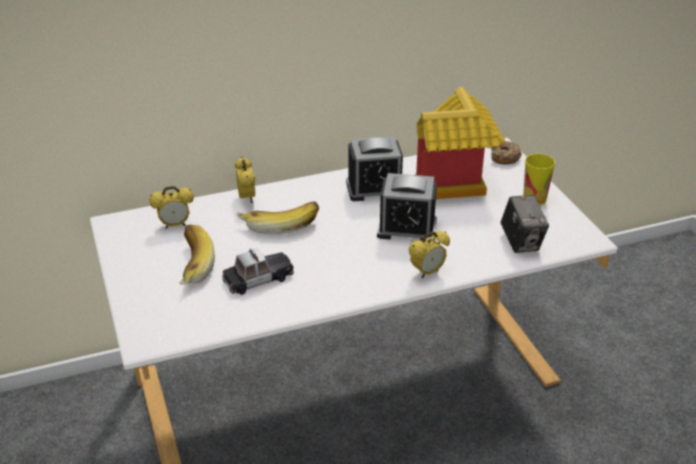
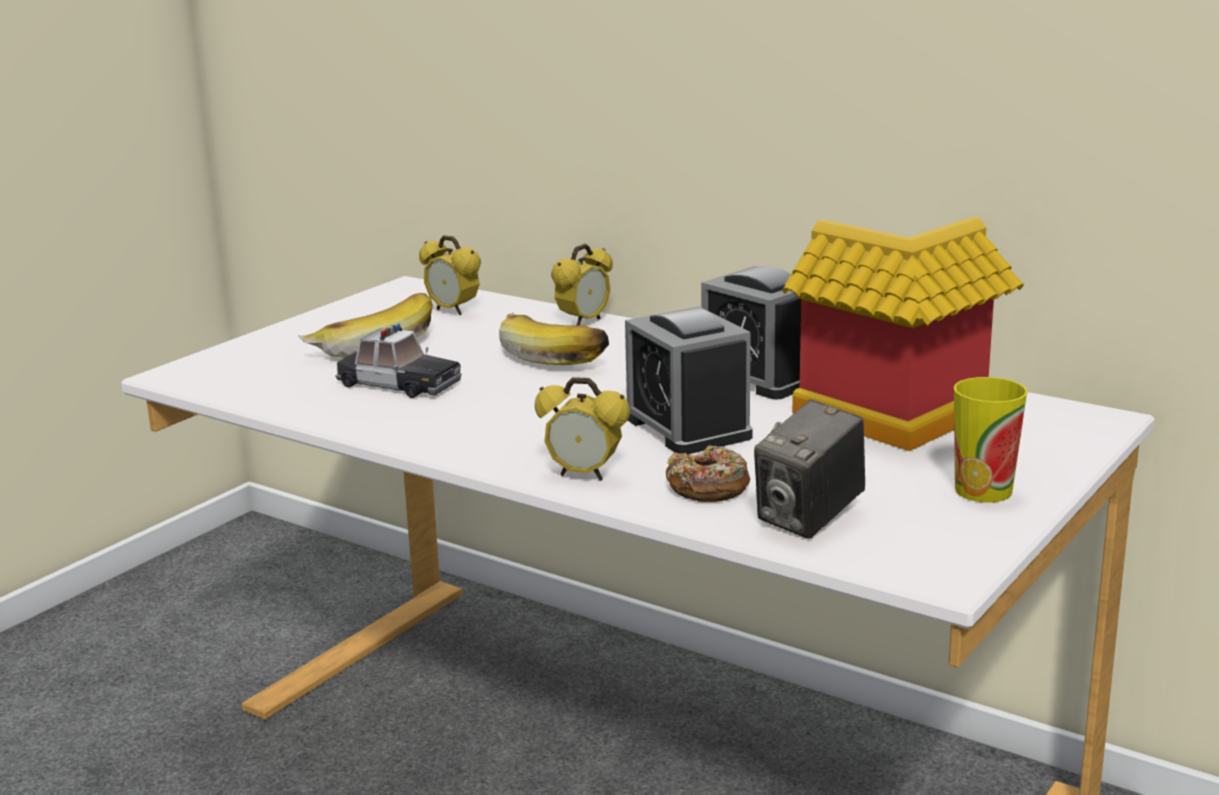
camera: 55 degrees right, 15 degrees down
donut [491,141,522,164] -> donut moved to [666,445,750,502]

